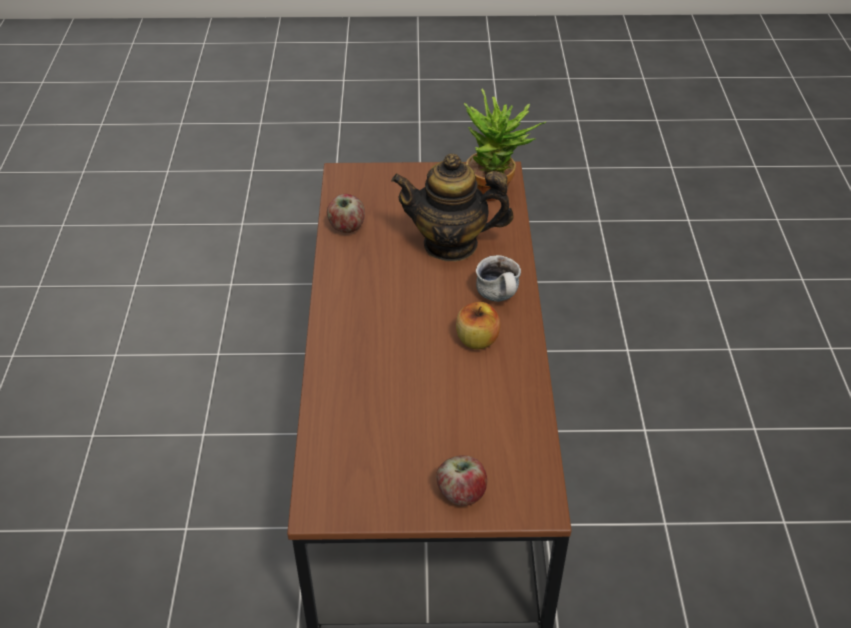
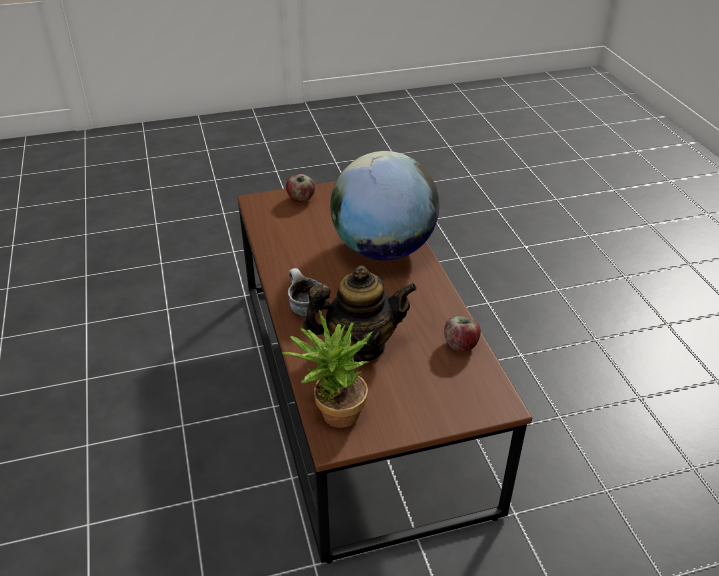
camera: 165 degrees right, 5 degrees down
apple [456,302,500,350] -> none
none -> globe [330,151,439,261]

